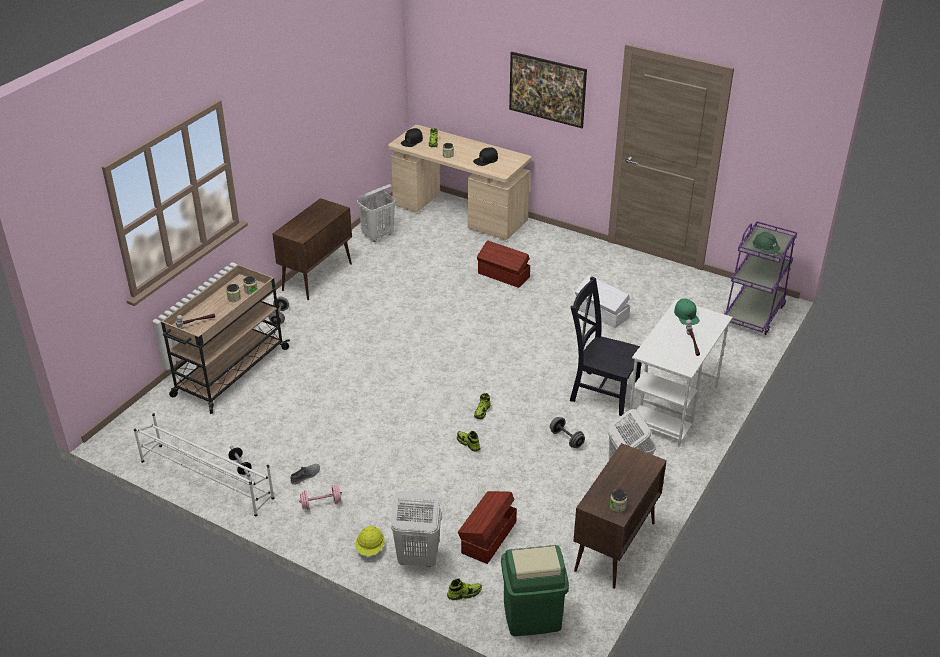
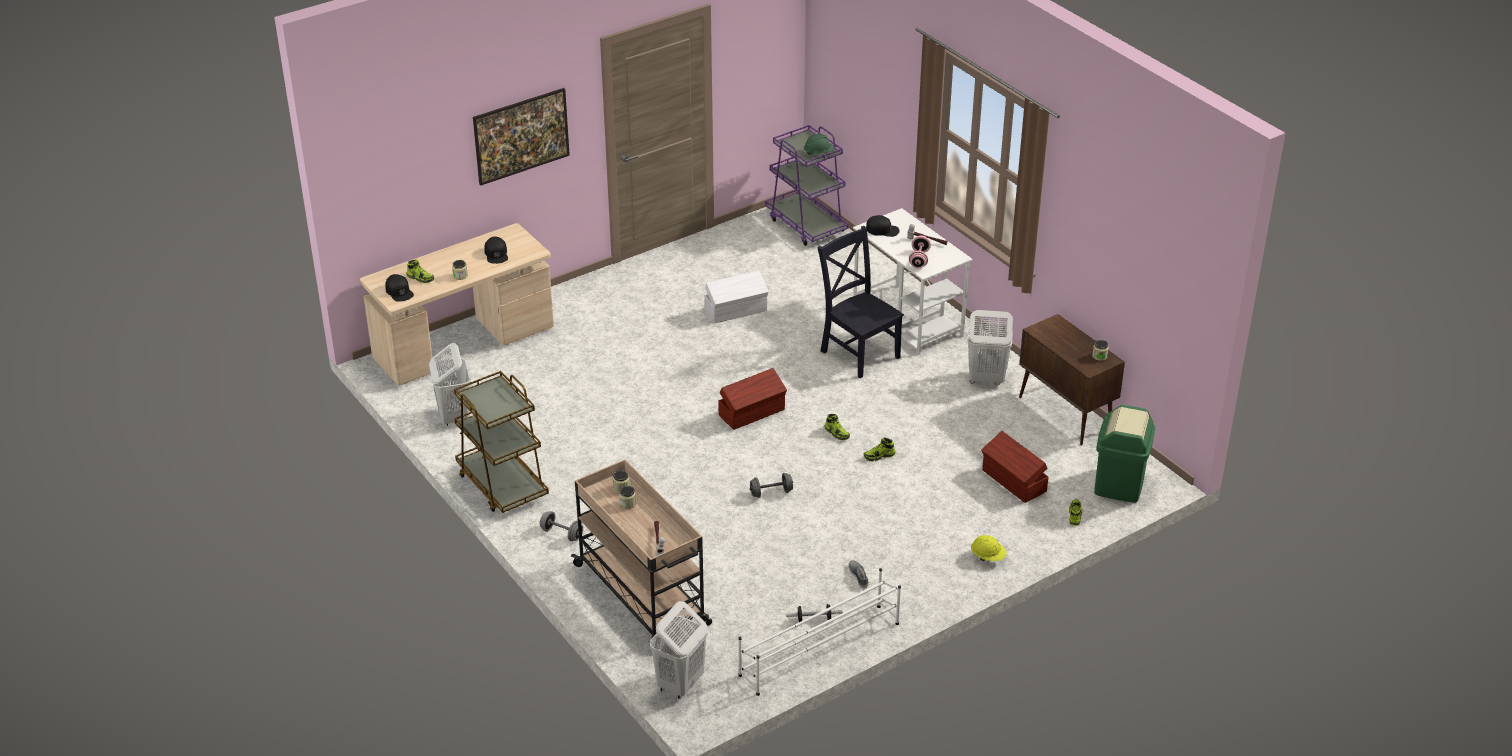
camera: 65 degrees left, 0 degrees up
brown cabinet [272,198,352,300] -> brown cart [454,371,549,513]
pink dumbbell [299,485,342,510] -> pink dumbbell moved to [909,235,931,268]
white laundry basket [391,491,442,567] -> white laundry basket moved to [650,601,708,699]
brown storage box [477,240,530,288] -> brown storage box moved to [718,368,787,430]
grey dumbbell [550,417,585,448] -> grey dumbbell moved to [750,473,793,498]
black chair [570,277,641,416] -> black chair turned 90 degrees clockwise [818,226,904,378]
green cap [674,298,700,325] -> black cap [866,215,899,237]

